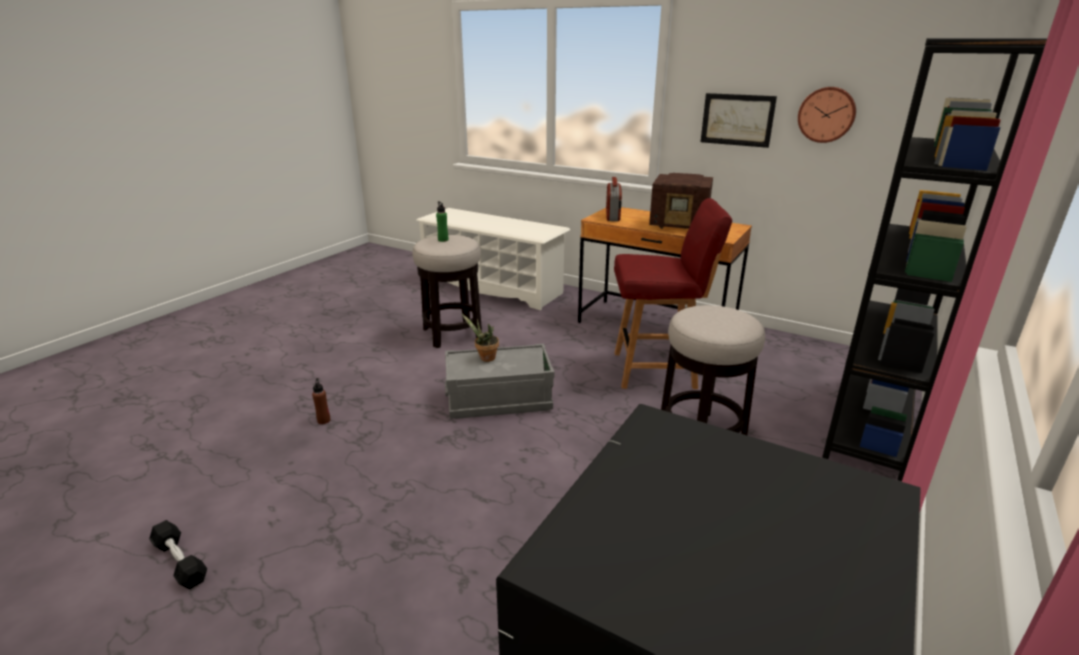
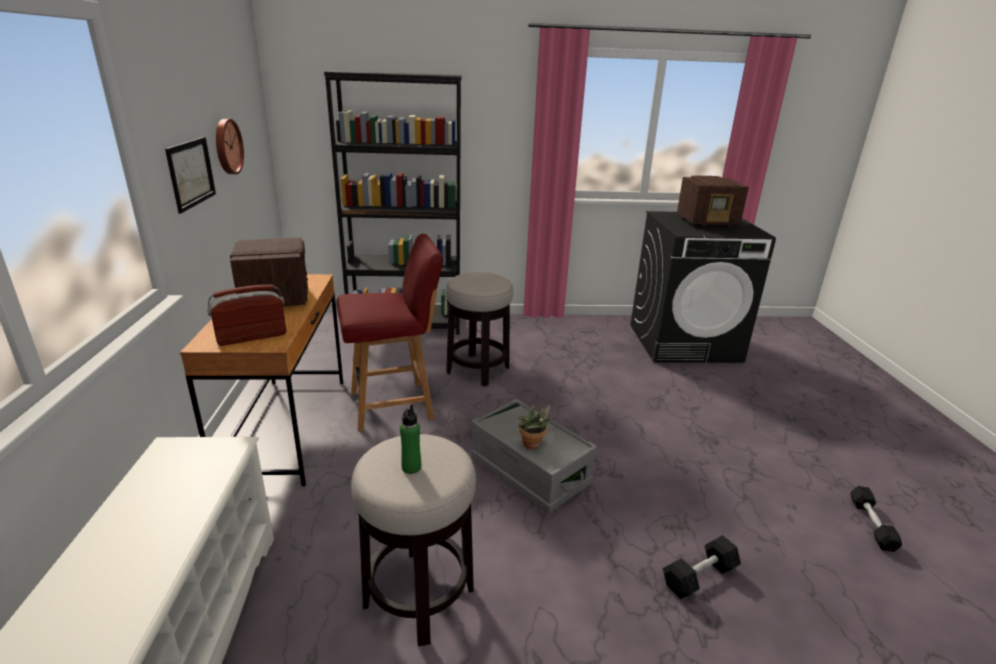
camera: 125 degrees left, 0 degrees up
brown bottle [312,378,330,424] -> black dumbbell [663,535,741,599]
red chair [614,198,732,389] -> red chair turned 105 degrees clockwise [337,234,443,431]
none -> radio [677,175,749,227]

